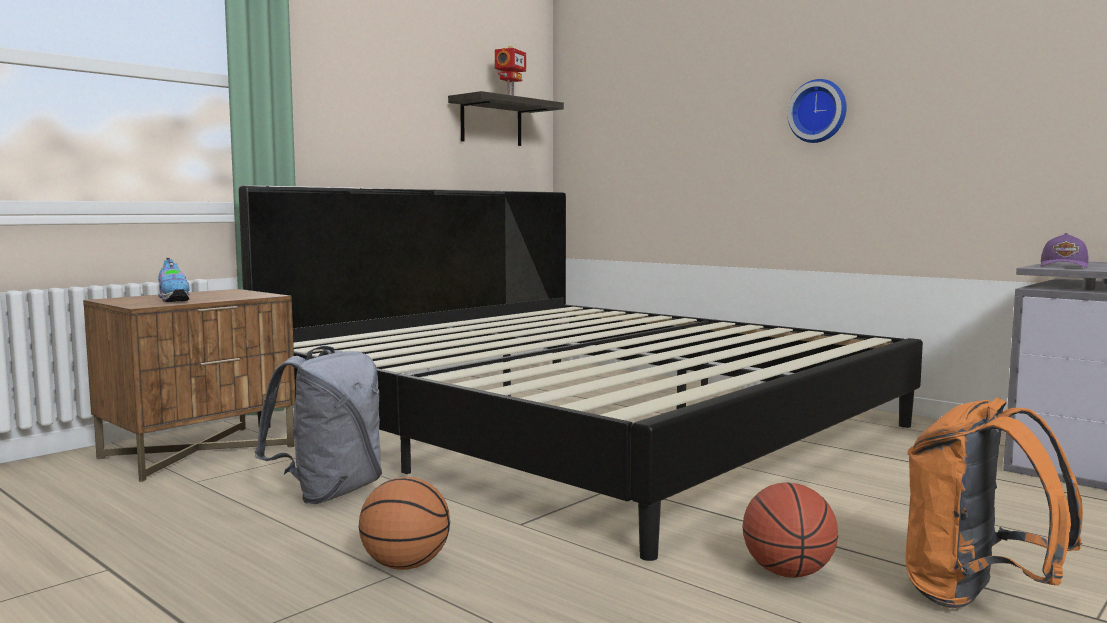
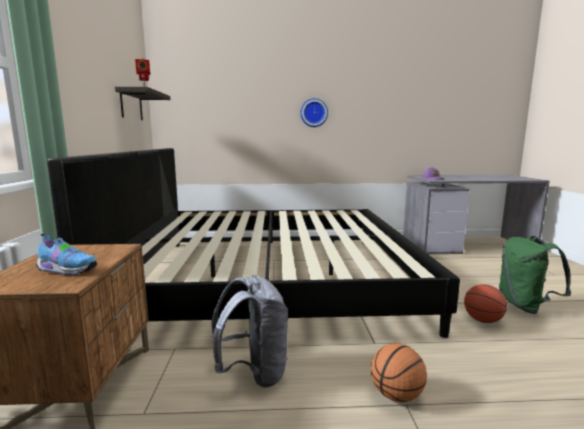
camera: 45 degrees left, 5 degrees up
orange backpack [906,397,1083,608] -> green backpack [499,236,571,314]

